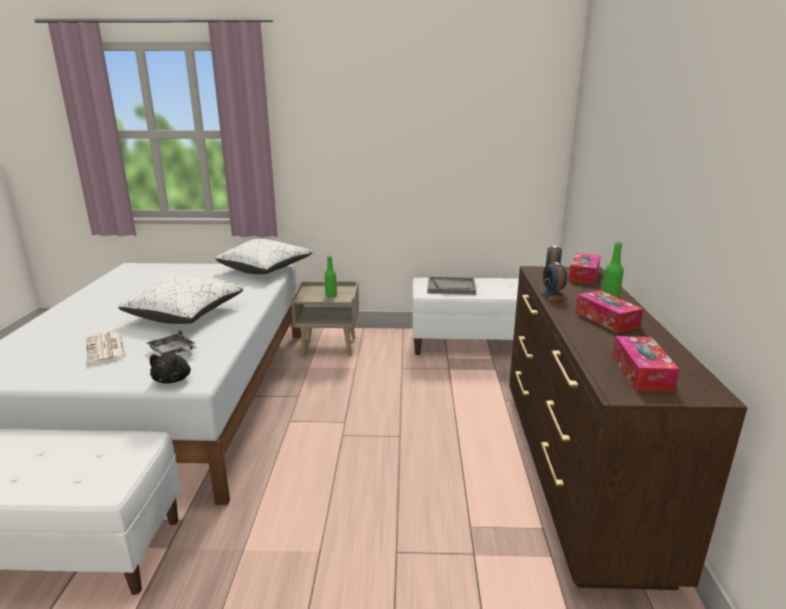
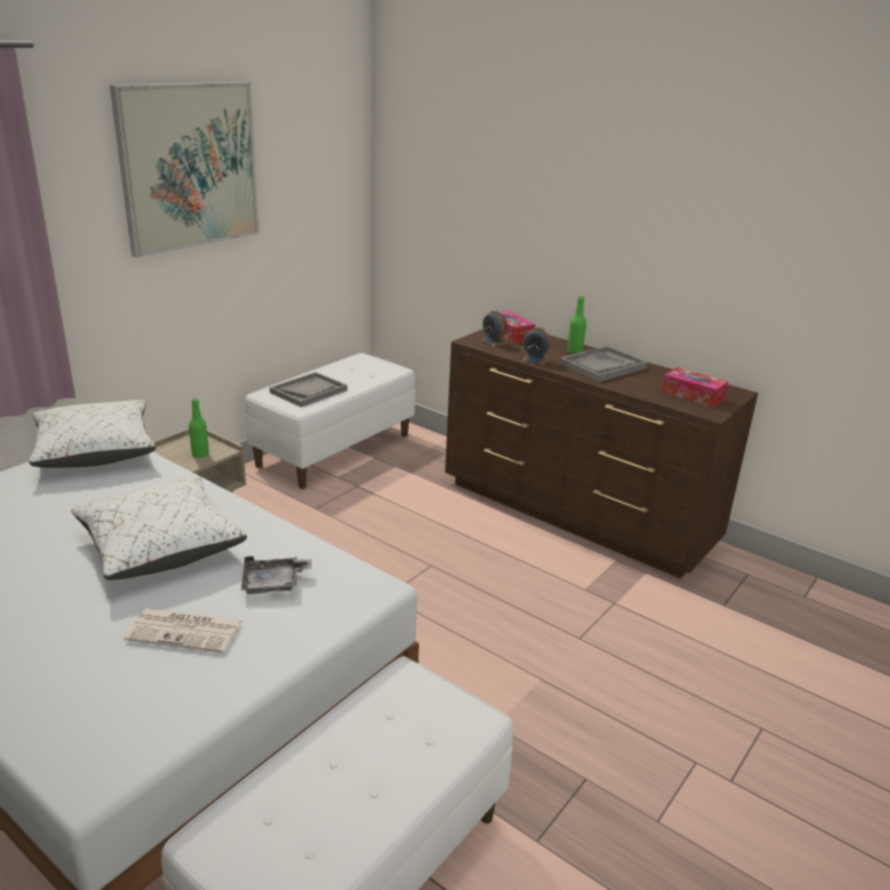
camera: 55 degrees left, 5 degrees up
black plush toy [150,353,191,384] -> none
tissue box [575,290,643,333] -> grey tray [559,346,648,382]
none -> picture [110,82,259,258]

